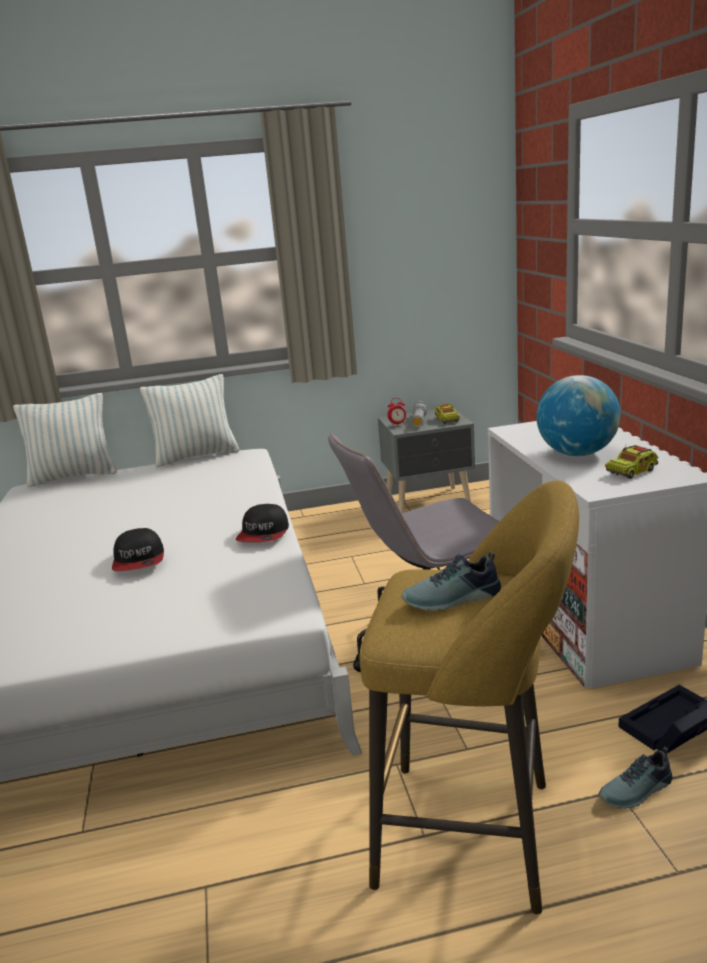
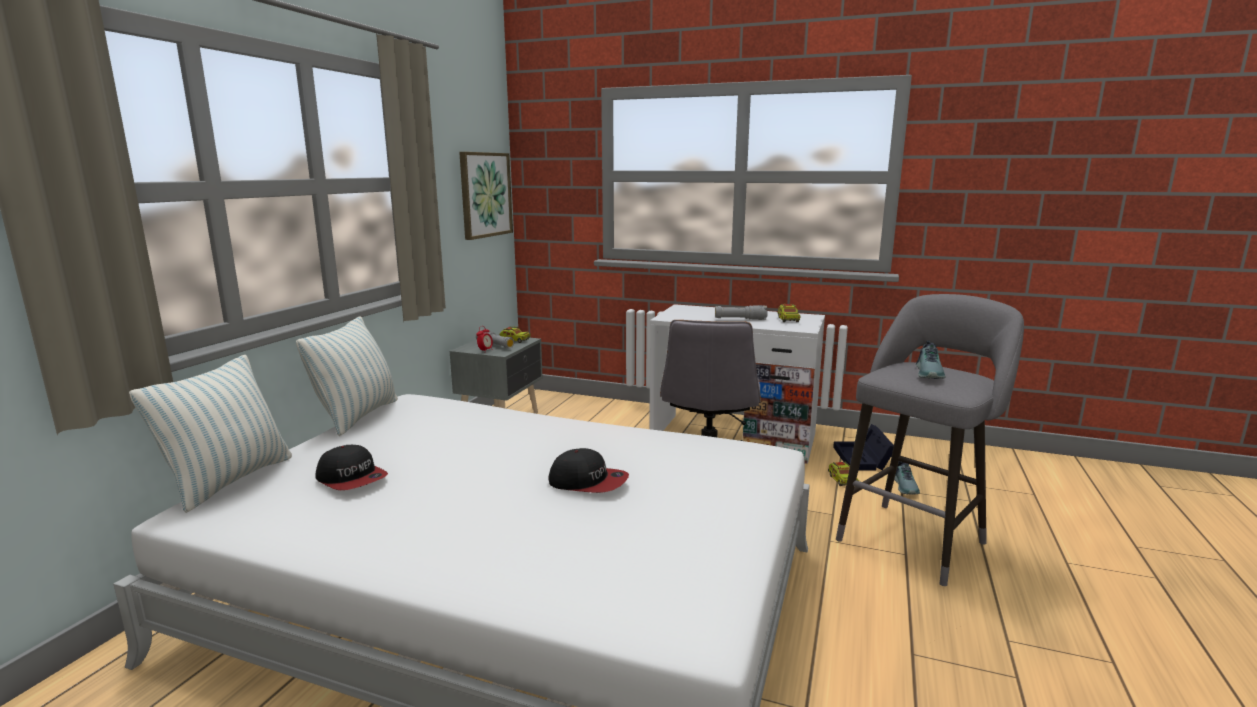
camera: 60 degrees left, 5 degrees down
cap [236,504,289,542] -> cap moved to [315,445,388,490]
yellow stool [360,480,579,914] -> grey stool [836,294,1024,586]
globe [536,375,621,456] -> grey flashlight [715,305,768,320]
none -> picture [459,152,513,240]
none -> toy truck [828,462,859,486]

